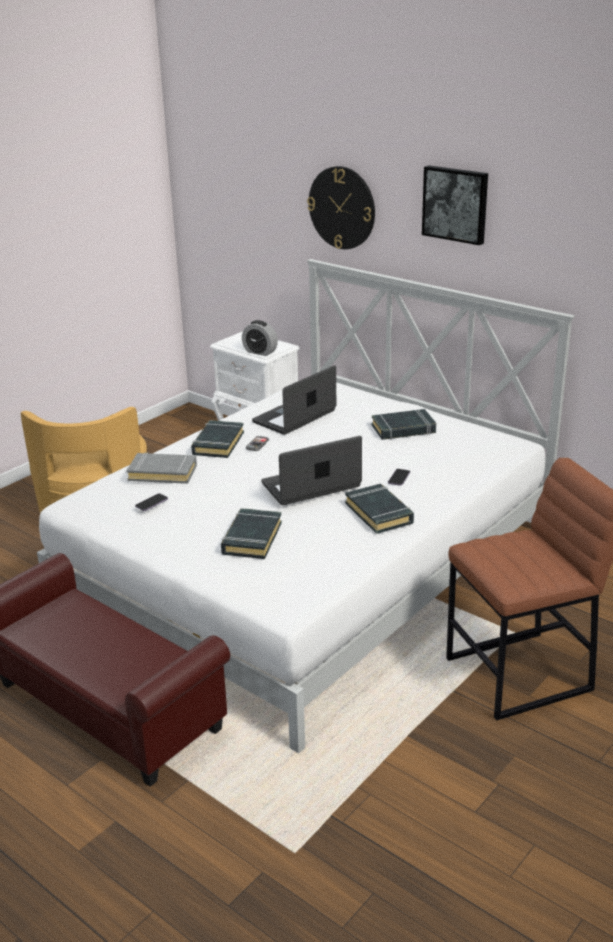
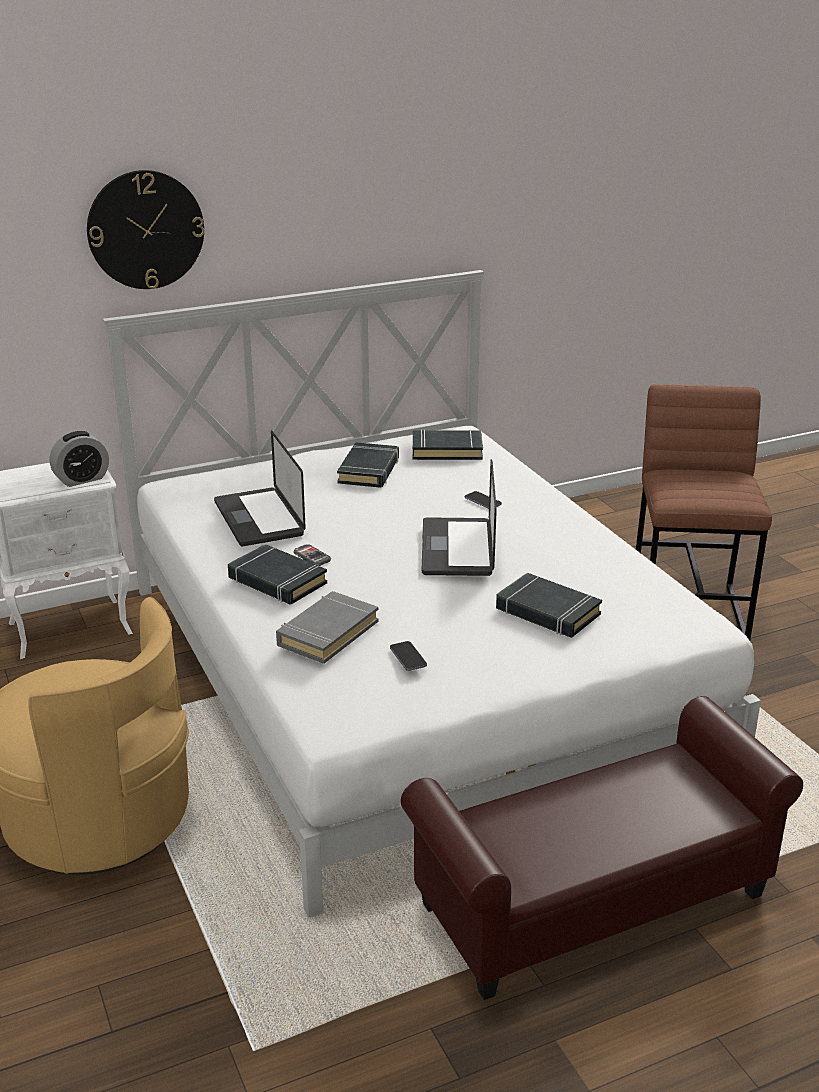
camera: 65 degrees left, 0 degrees up
black book [345,484,414,534] -> black book moved to [413,429,483,460]
picture [422,165,488,245] -> none

